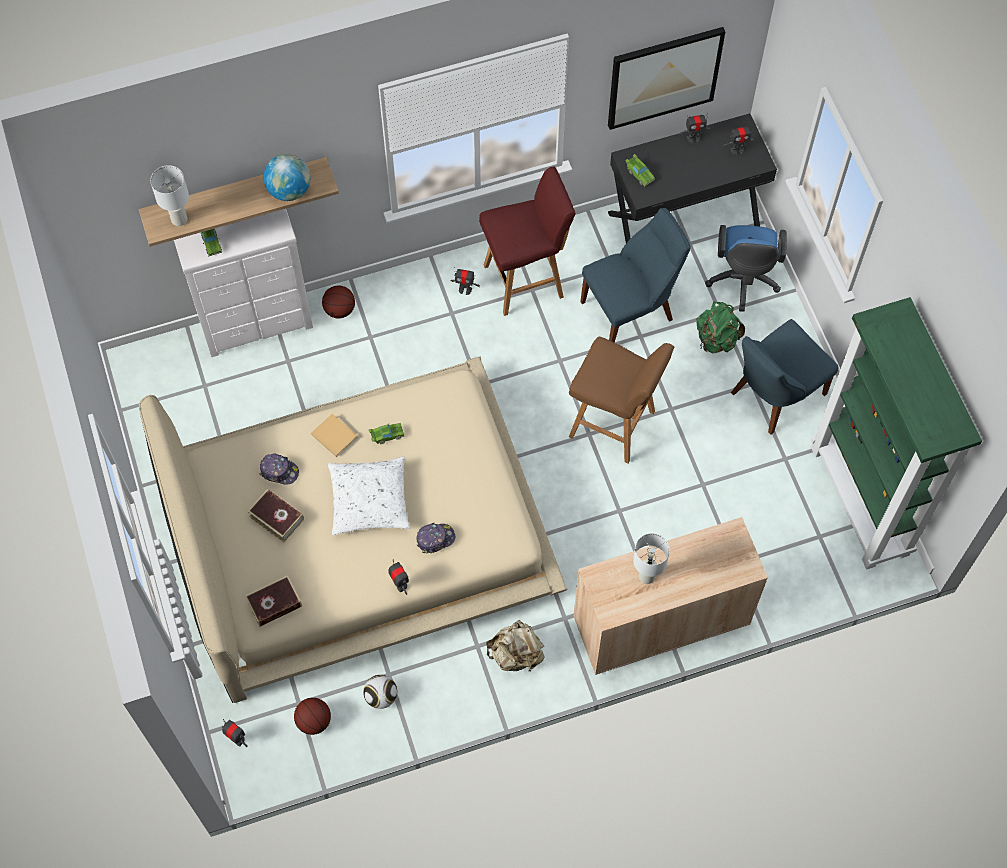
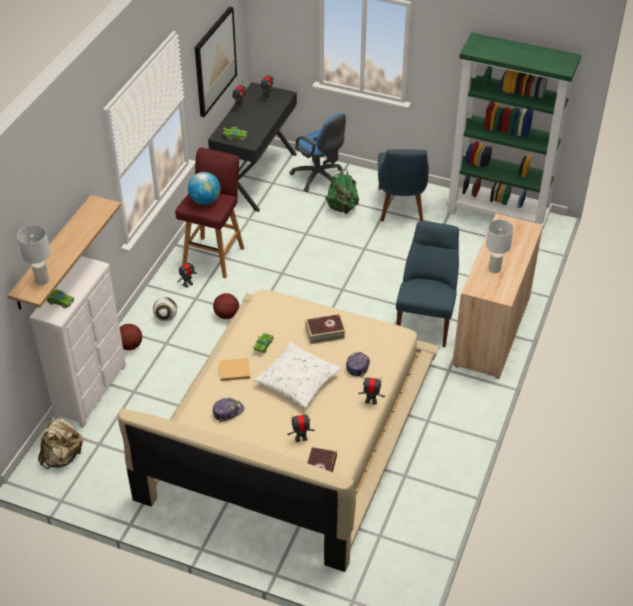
camera: 50 degrees left, 20 degrees down
toy robot [222,719,248,747] -> toy robot moved to [287,412,315,442]
book [248,489,304,542] -> book moved to [305,314,346,344]
globe [264,154,310,201] -> globe moved to [188,172,221,205]
basketball [294,698,331,735] -> basketball moved to [213,293,239,319]
football [363,675,397,709] -> football moved to [153,297,177,321]
beige backpack [486,620,545,672] -> beige backpack moved to [38,418,83,469]
brown stool [569,337,674,463] -> none
blue chair [580,208,690,343] -> blue chair moved to [396,221,459,347]

